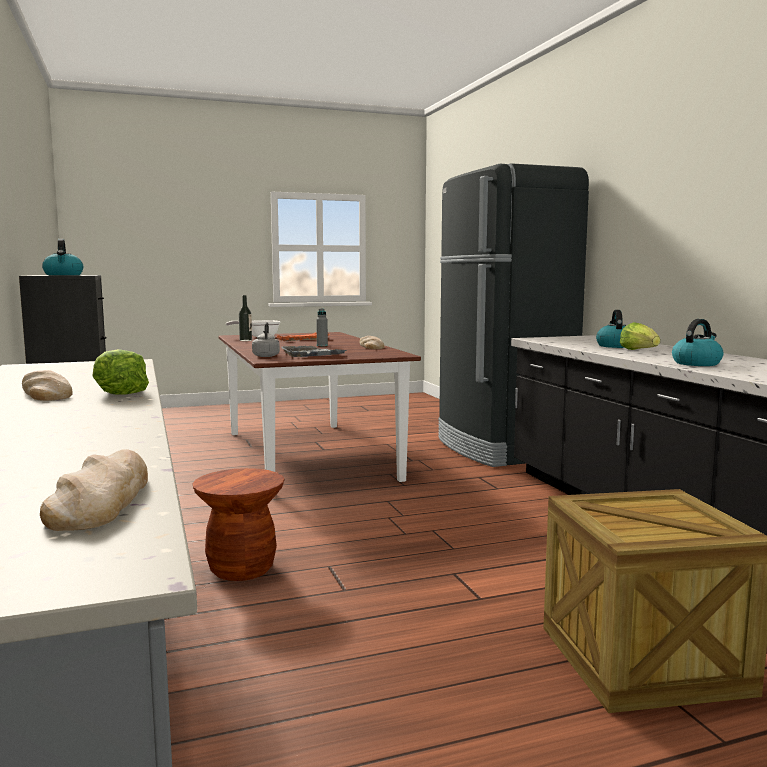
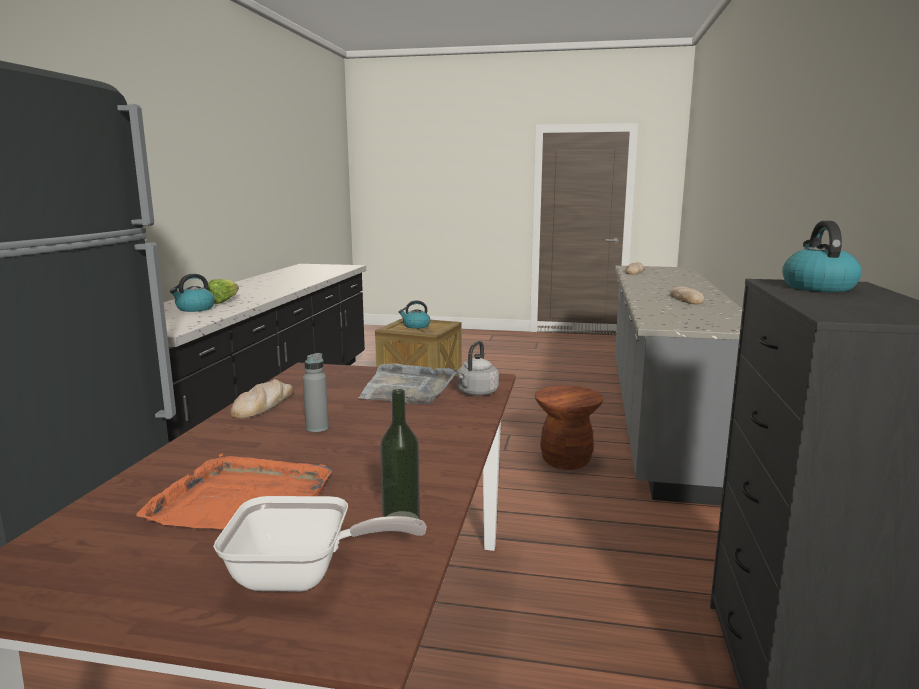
camera: 150 degrees left, 5 degrees up
lettuce [92,349,149,395] -> none
kettle [672,319,724,366] -> kettle moved to [399,300,430,329]

